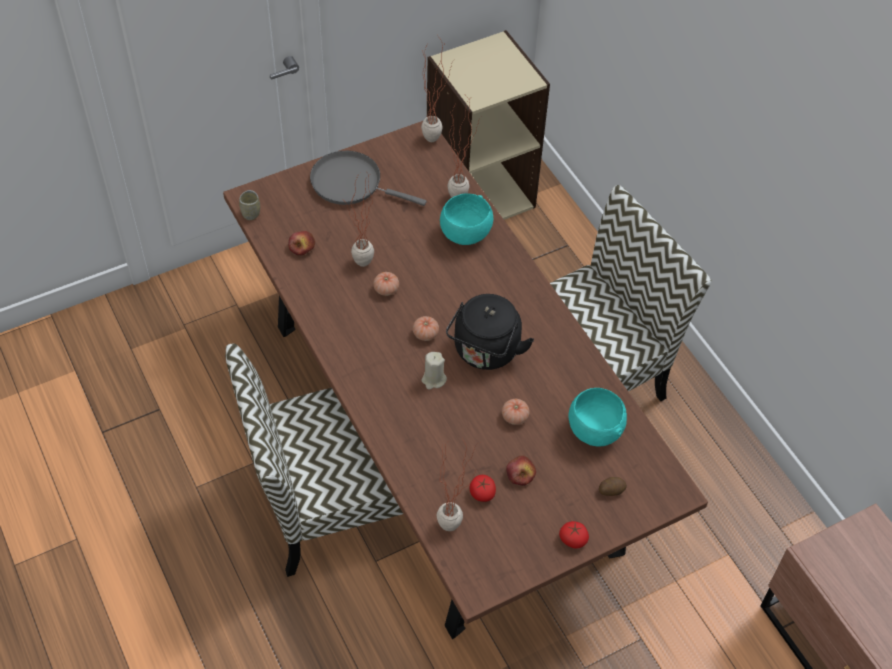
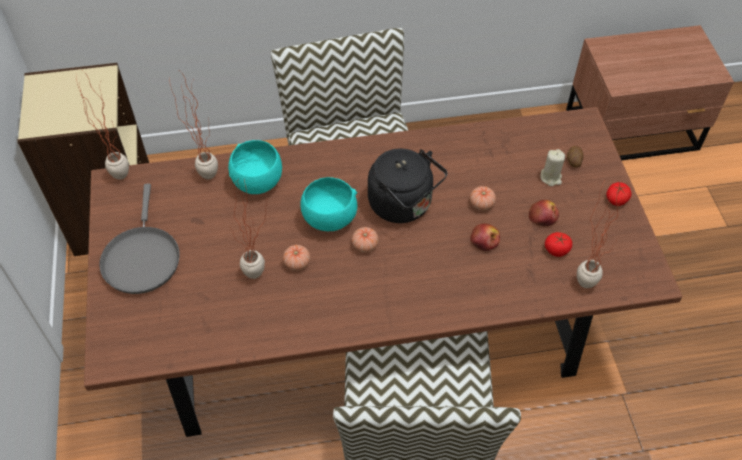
camera: 70 degrees left, 0 degrees up
cup [239,190,260,220] -> none
apple [288,231,315,255] -> apple moved to [470,224,500,251]
grey frying pan [310,151,426,206] -> grey frying pan turned 45 degrees counterclockwise [99,184,180,294]
beige candle [422,352,447,390] -> beige candle moved to [541,149,565,186]
turquoise bowl [568,388,627,446] -> turquoise bowl moved to [300,177,357,231]

